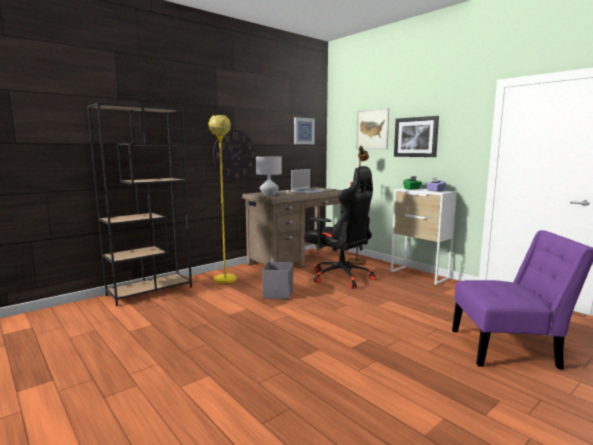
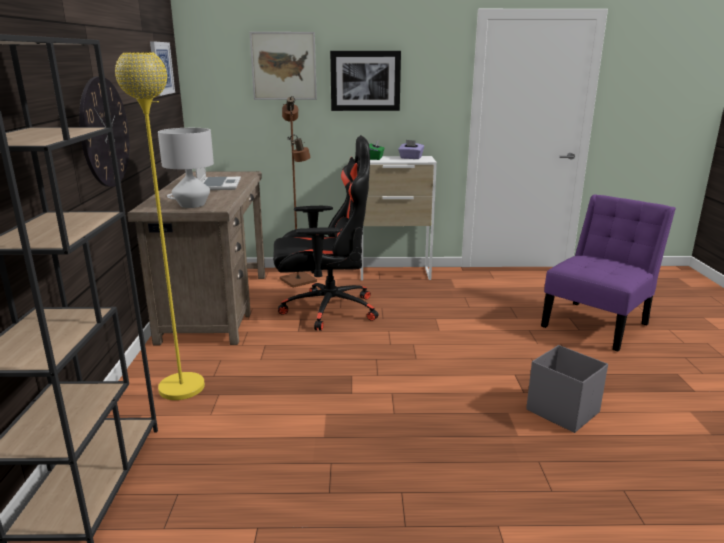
camera: 50 degrees left, 10 degrees up
grey storage box [262,262,294,300] -> grey storage box moved to [526,345,608,433]

